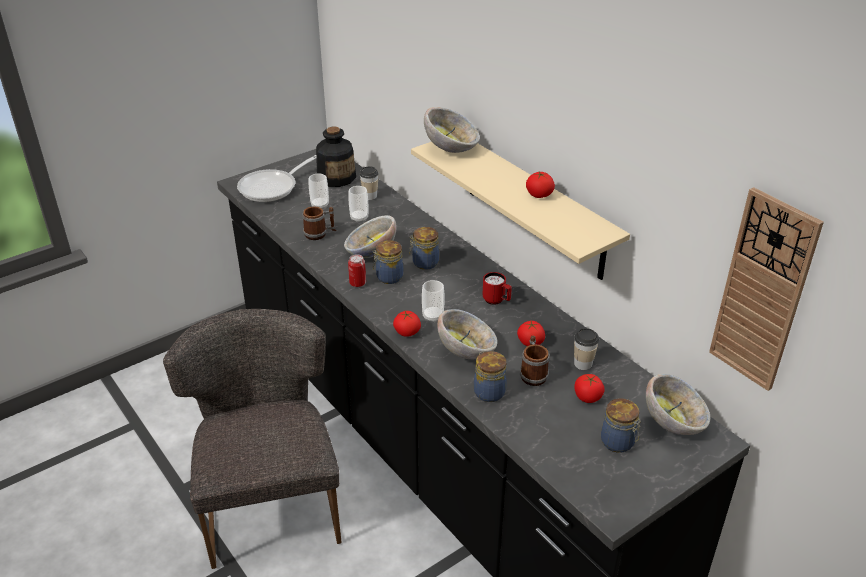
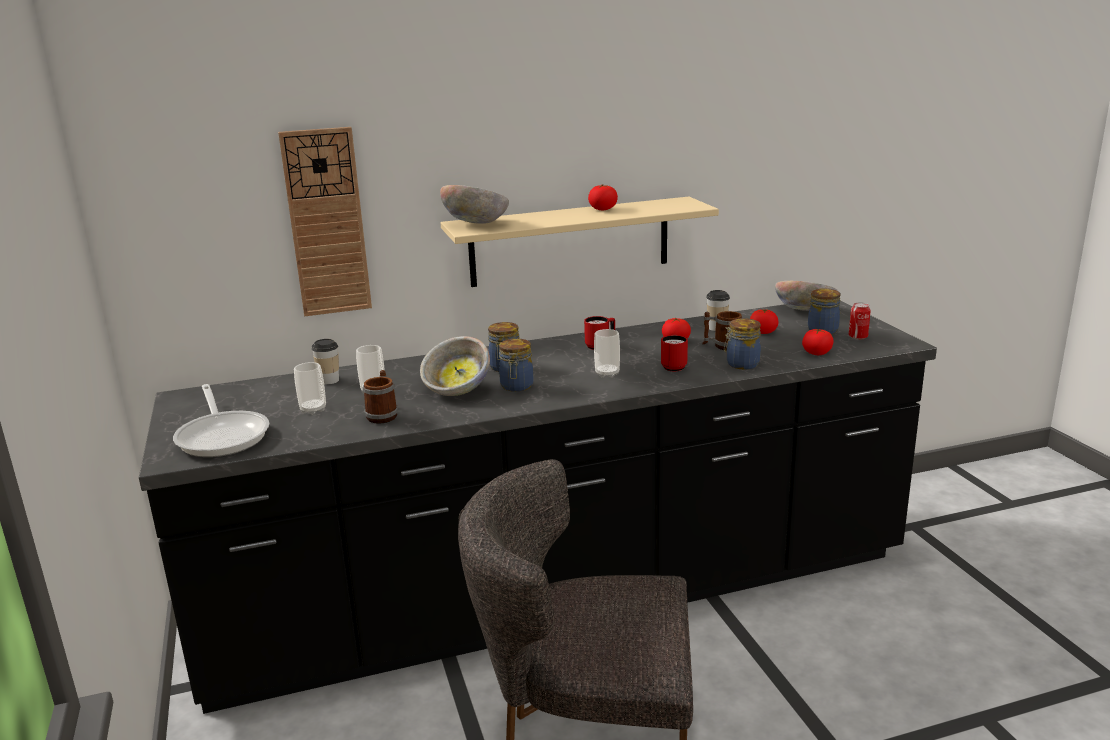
camera: 70 degrees left, 15 degrees down
bottle [316,127,356,187] -> none
can [348,254,366,287] -> can moved to [849,302,871,340]
tomato [393,311,421,337] -> tomato moved to [802,328,834,355]
bowl [437,309,497,359] -> red mug [661,334,688,371]
wall clock [709,187,824,391] -> wall clock moved to [278,127,372,316]

